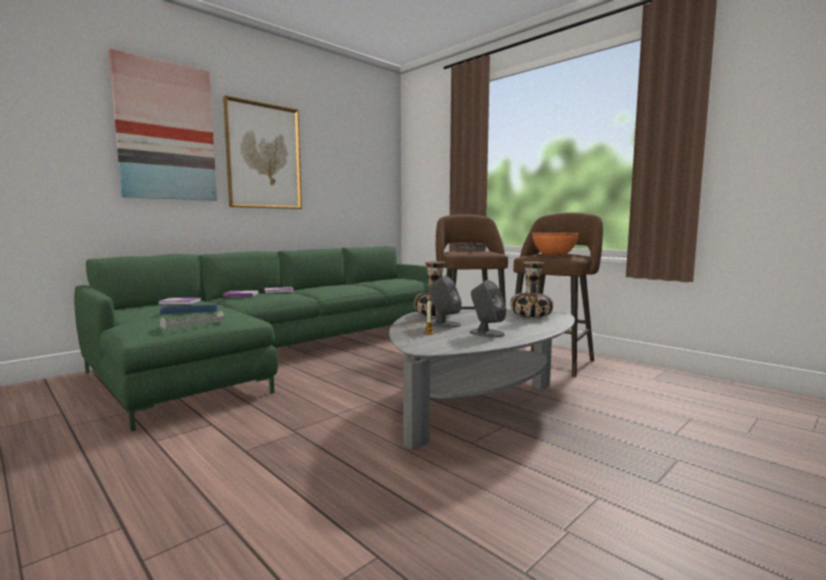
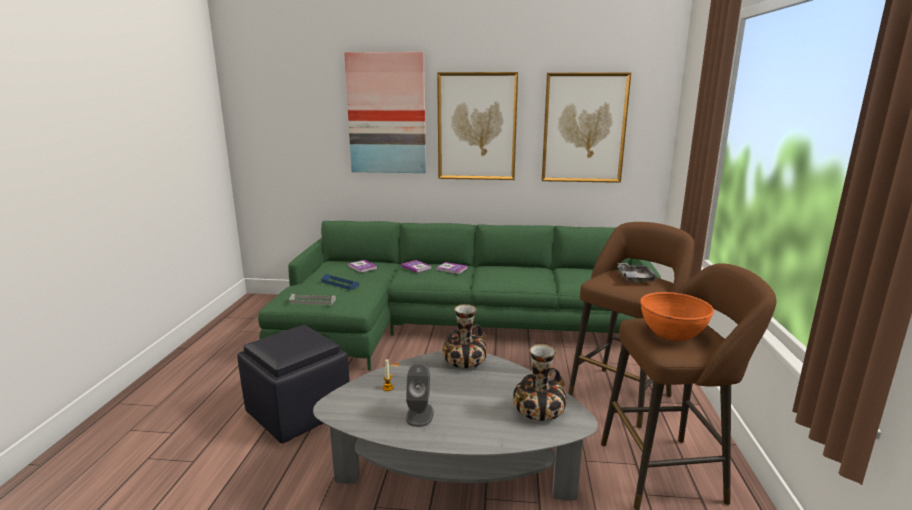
camera: 50 degrees right, 10 degrees up
grey speaker [428,275,462,328] -> none
none -> black ottoman [237,325,350,444]
none -> picture [542,72,631,183]

